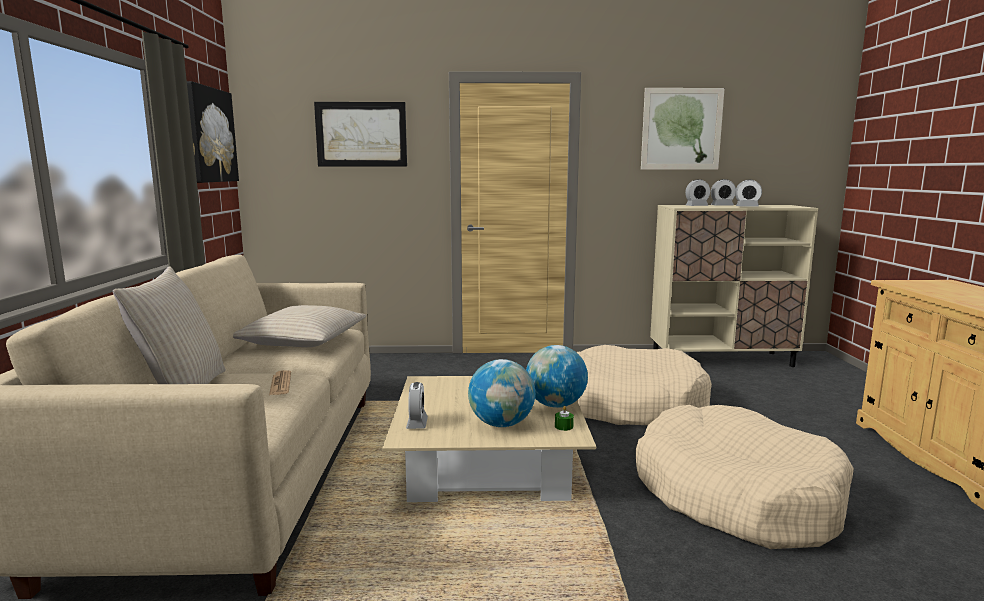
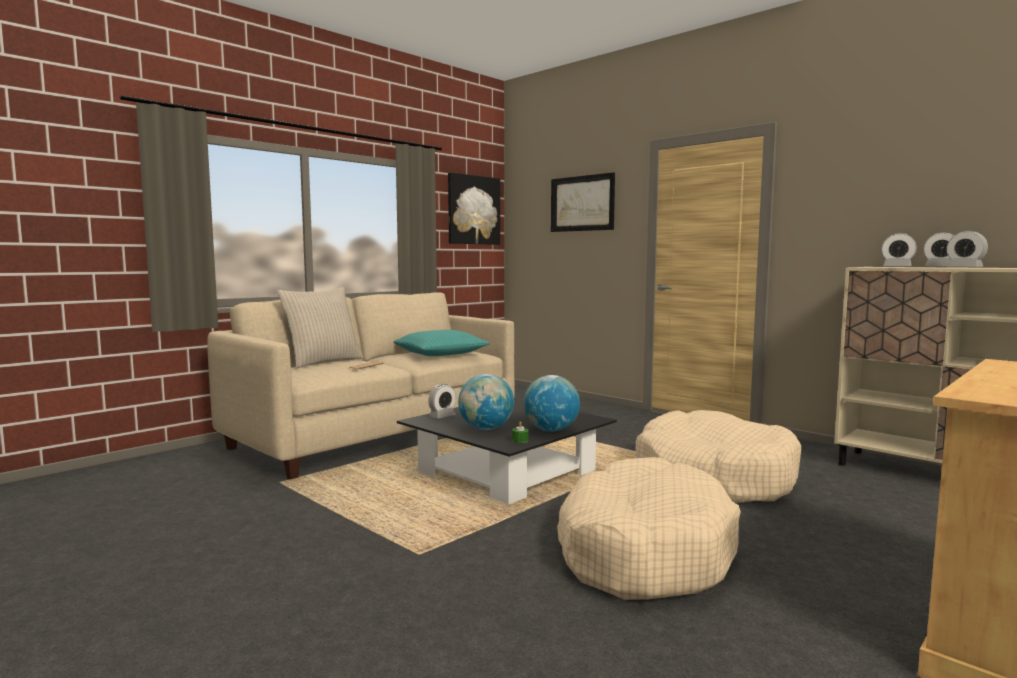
camera: 45 degrees right, 5 degrees down
beige pillow [233,305,367,347] -> turquoise pillow [393,330,490,356]
beige coffee table [382,376,596,502] -> black coffee table [397,398,617,505]
picture [641,88,725,170] -> none

